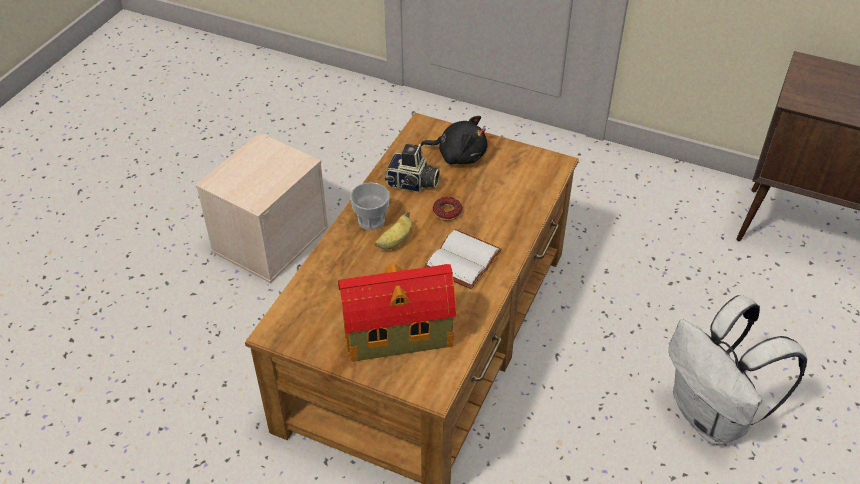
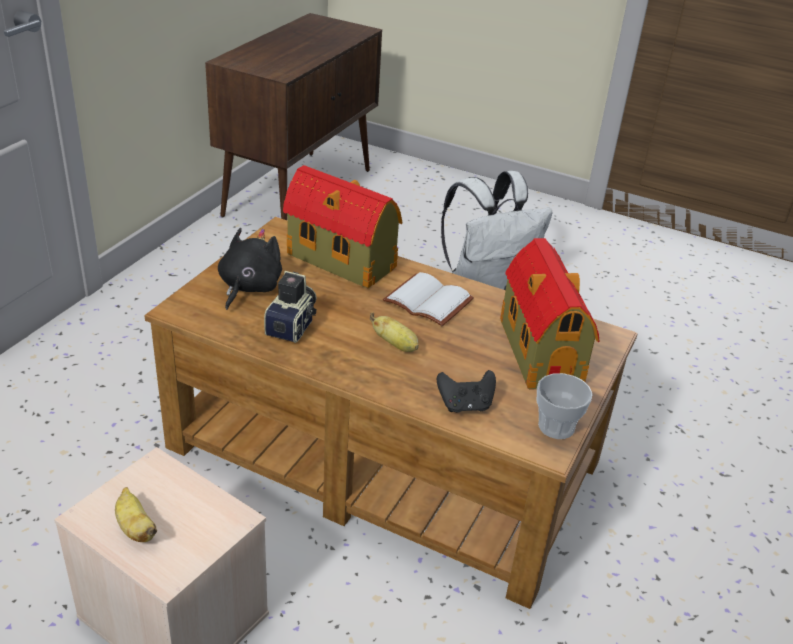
camera: 90 degrees left, 10 degrees down
cup [350,182,390,230] -> cup moved to [537,373,593,439]
donut [433,197,462,221] -> none
none -> banana [115,487,157,542]
none -> toy house [283,165,402,288]
none -> black game controller [437,370,496,413]

